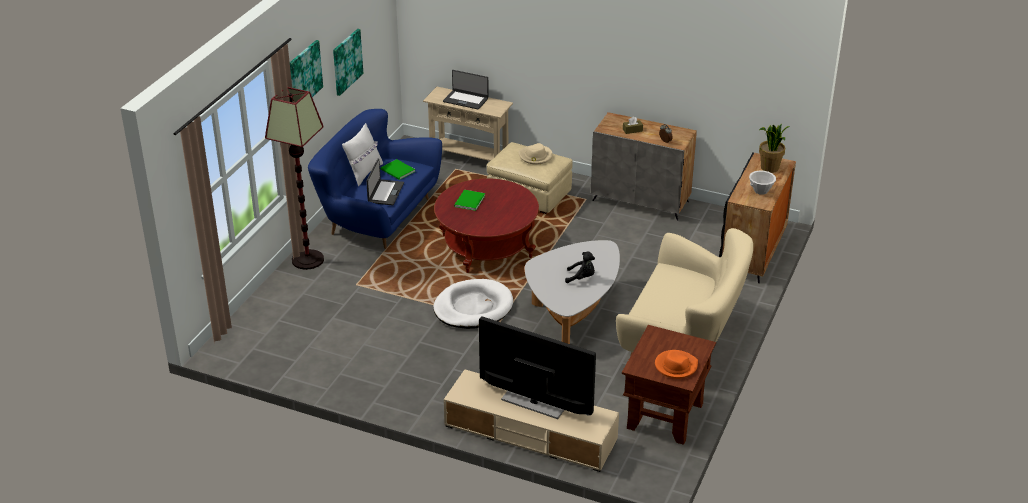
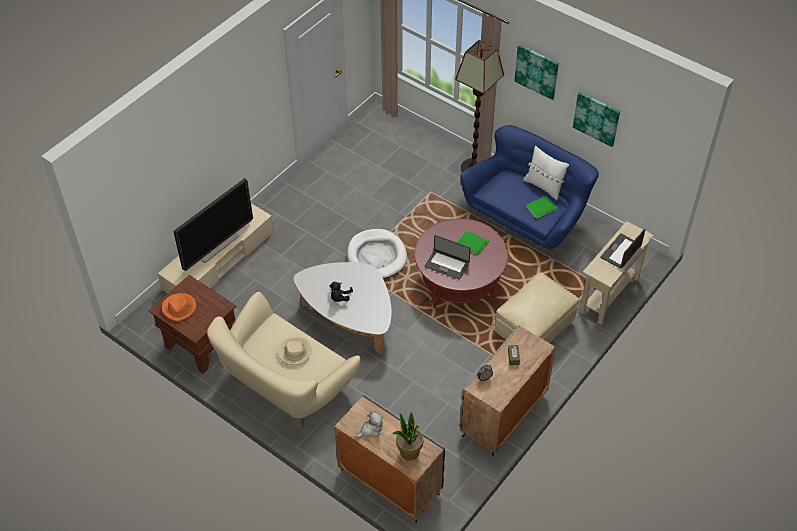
camera: 105 degrees right, 15 degrees up
laptop [366,159,404,205] -> laptop moved to [425,235,471,280]
beige hat [518,143,553,164] -> beige hat moved to [278,337,312,365]
white bowl [749,170,776,195] -> plush toy [355,411,383,438]

